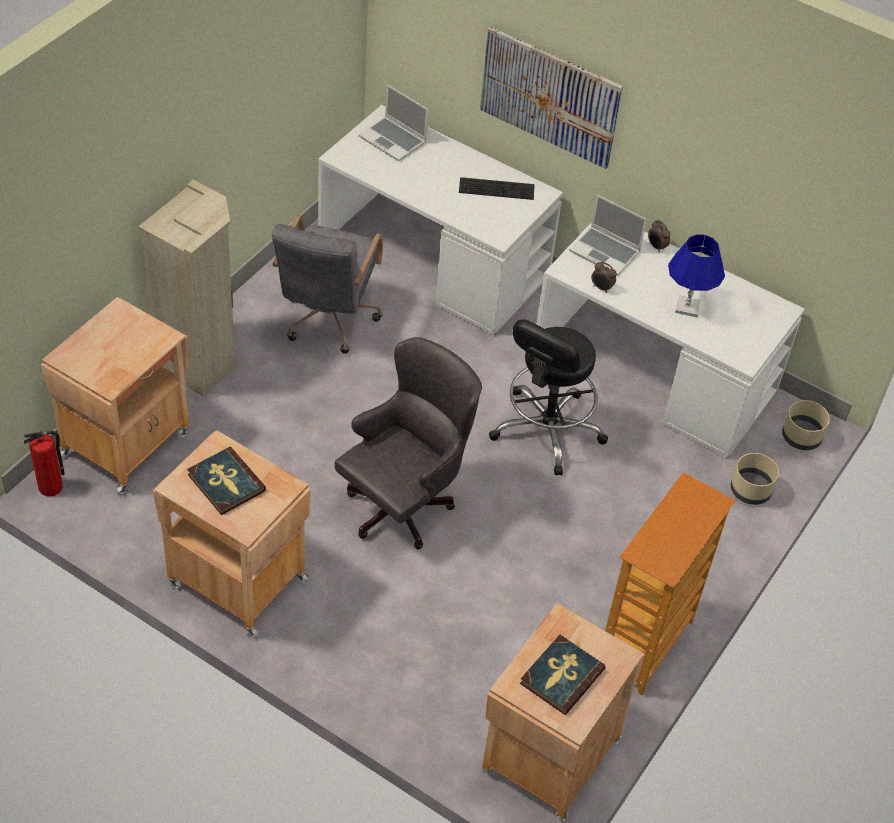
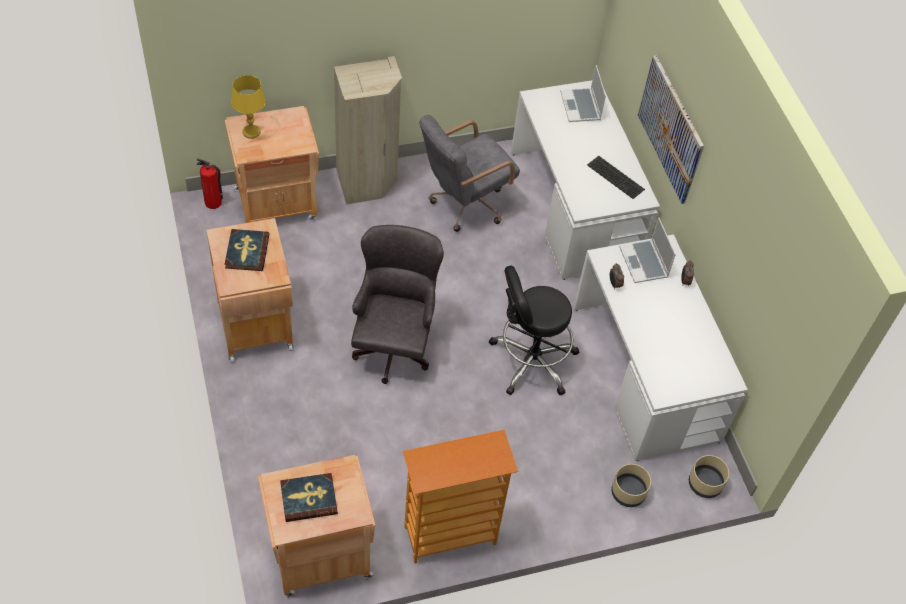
camera: 40 degrees right, 5 degrees up
grey office chair [335,337,482,549] -> grey office chair turned 75 degrees counterclockwise [351,225,444,384]
blue table lamp [668,234,725,317] -> none
none -> yellow table lamp [231,75,266,139]

